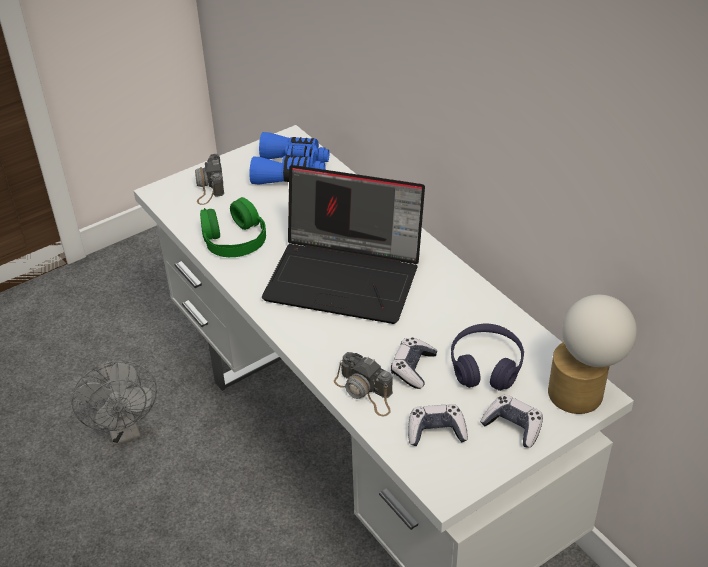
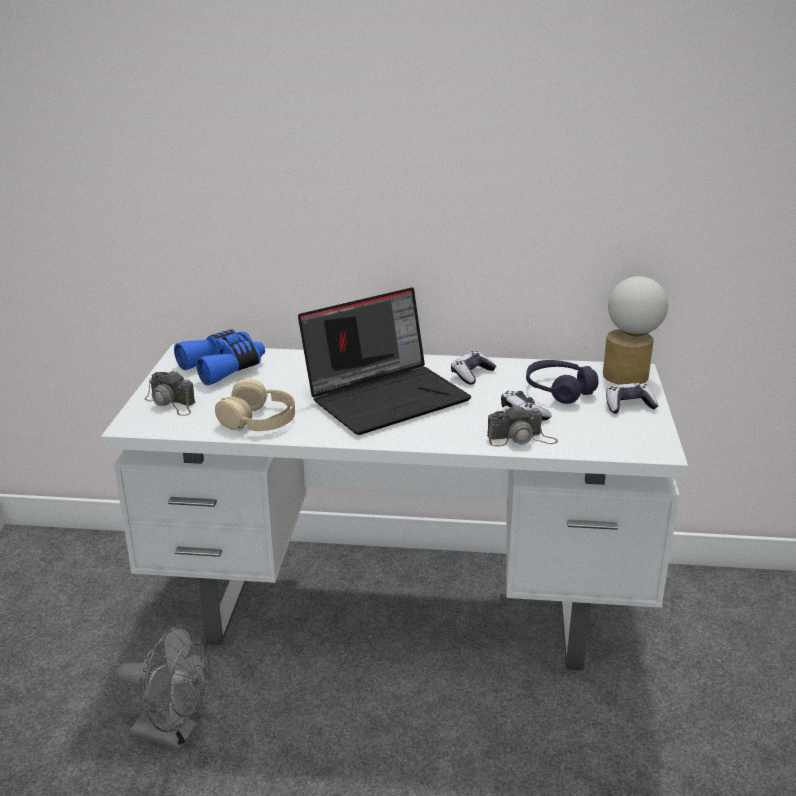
camera: 50 degrees left, 15 degrees down
green headphones [200,197,266,257] -> beige headphones [215,379,295,431]
game controller [408,404,468,446] -> game controller moved to [451,351,496,385]

